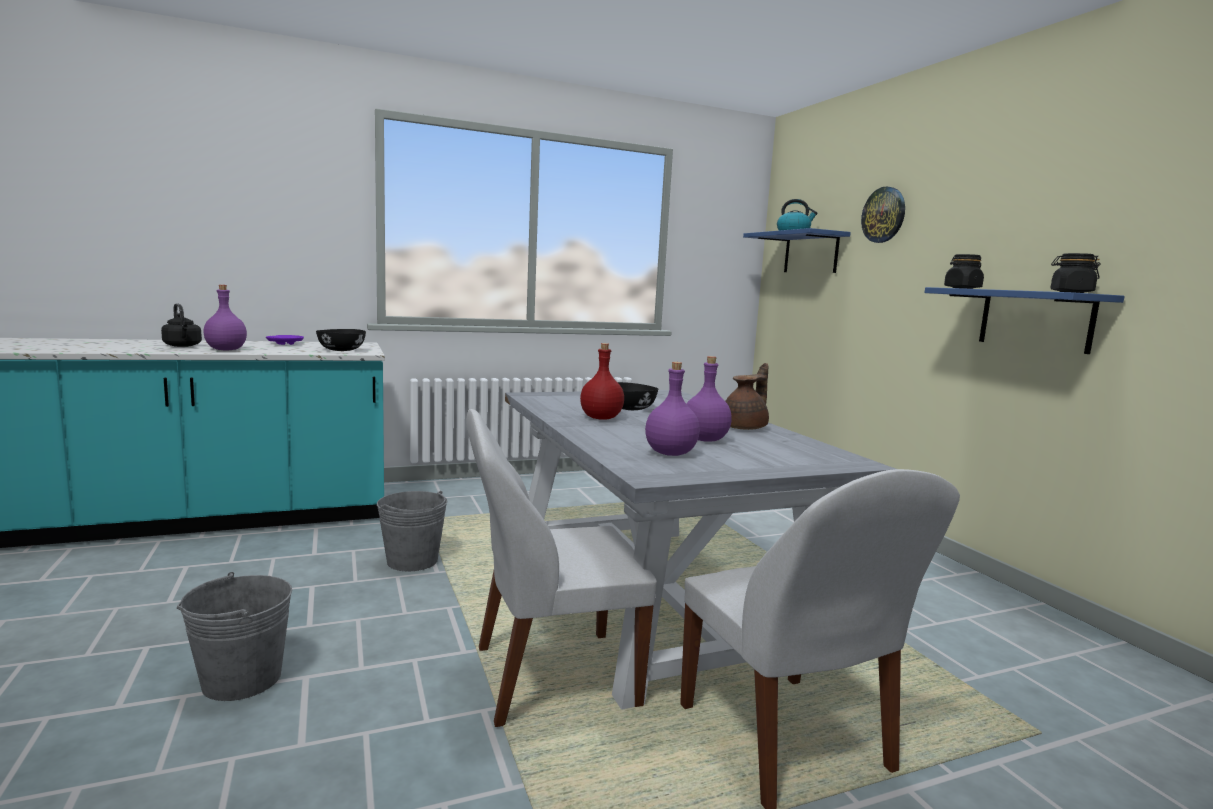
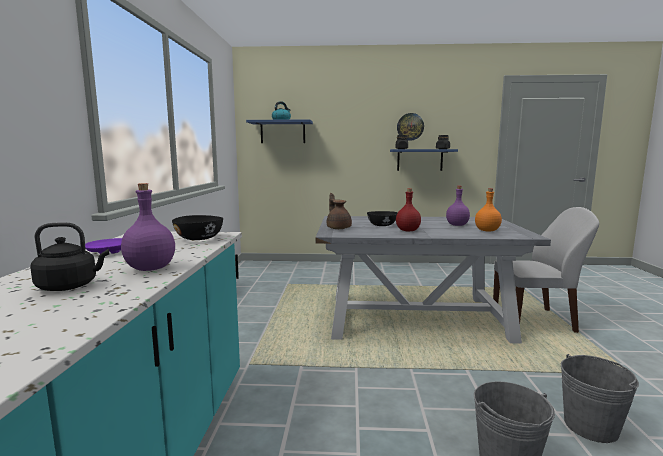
camera: 65 degrees left, 0 degrees up
grey bucket [377,491,447,571] -> grey bucket moved to [561,354,639,443]
white chair [467,409,657,727] -> none
purple bottle [645,362,700,456] -> orange bottle [475,188,502,231]
brown teapot [725,363,769,430] -> brown teapot moved to [327,193,352,229]
wall clock [861,186,905,243] -> wall clock moved to [397,113,424,141]

